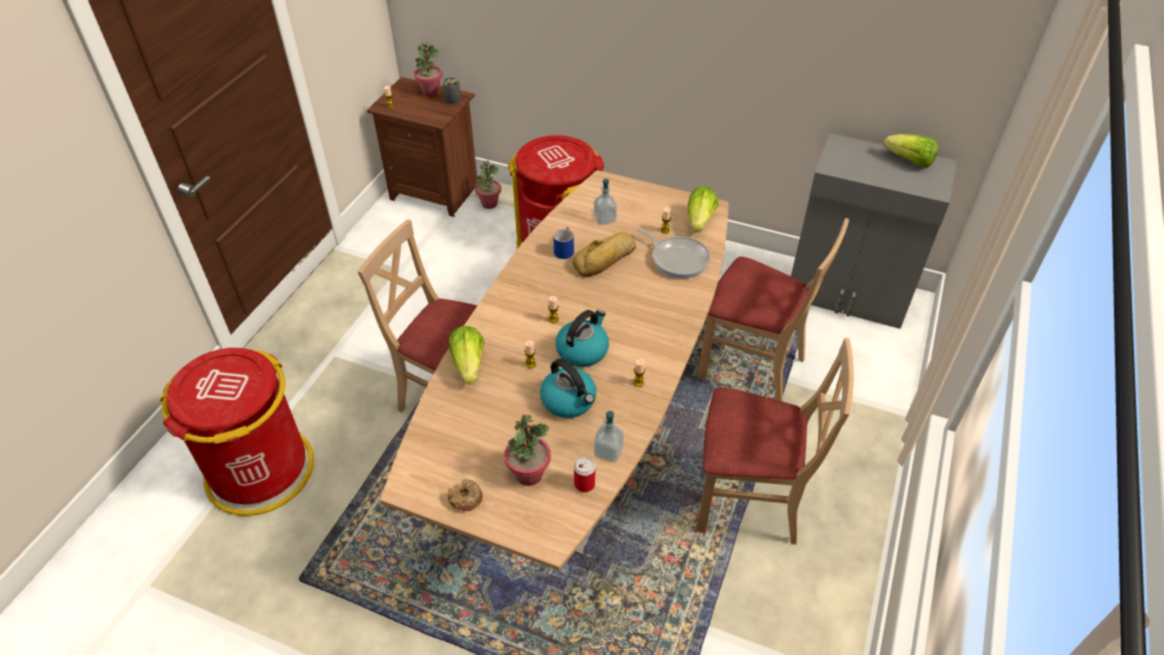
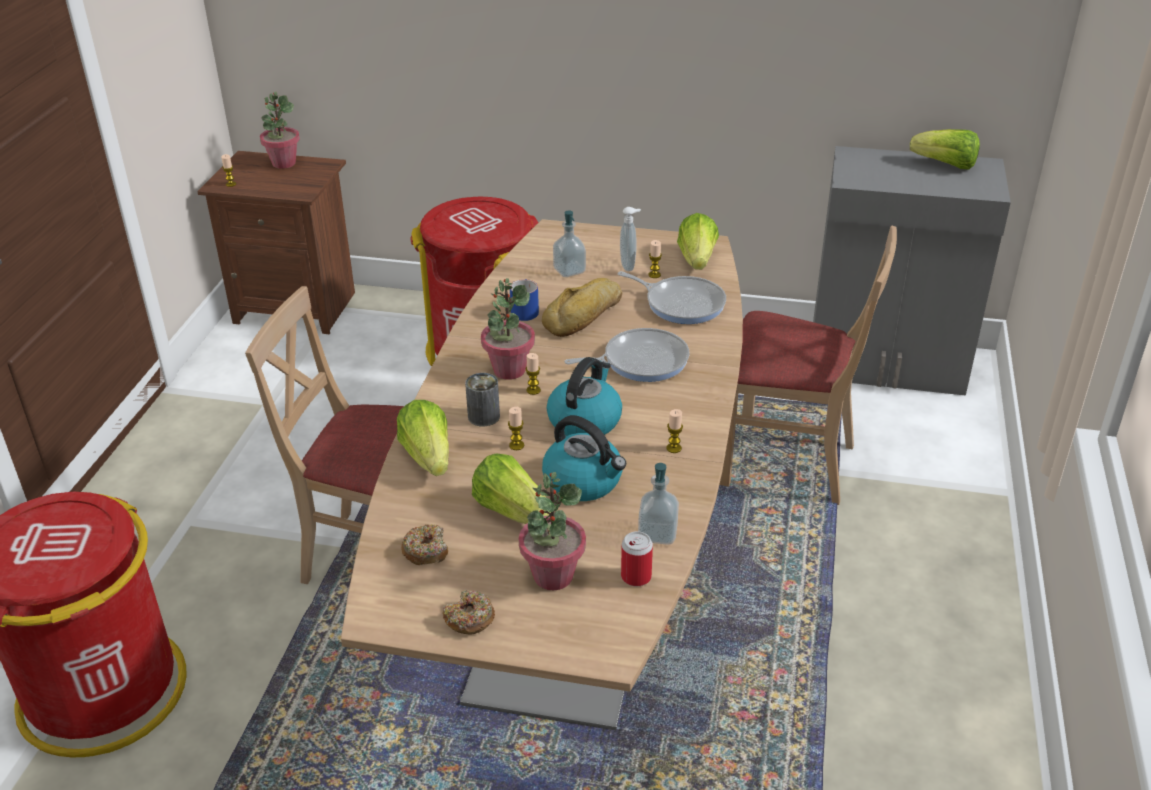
camera: 10 degrees left, 10 degrees down
can [443,77,461,105] -> can moved to [465,373,500,427]
potted plant [475,160,501,209] -> potted plant moved to [481,278,535,380]
beige chair [696,338,854,545] -> none
none -> donut [401,524,448,565]
none -> lettuce [472,454,551,524]
none -> frying pan [565,328,690,382]
none -> soap dispenser [620,207,641,271]

